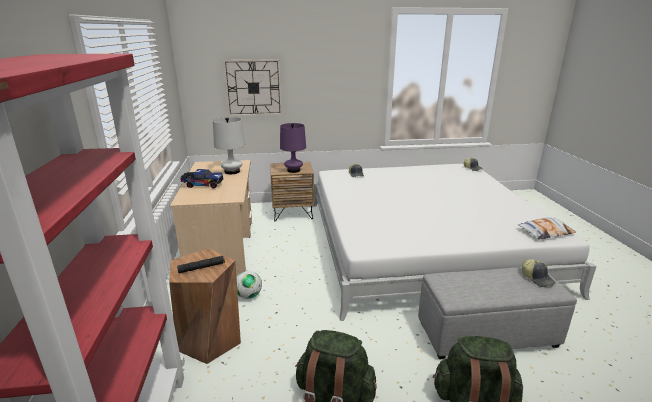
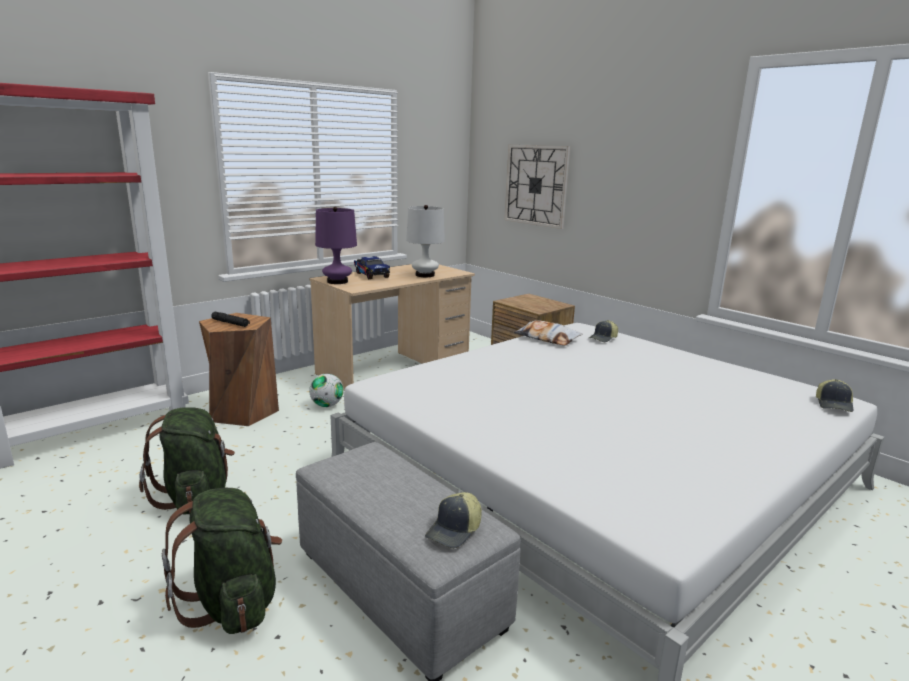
camera: 55 degrees right, 5 degrees down
purple table lamp [280,123,306,173] -> purple table lamp moved to [315,207,357,284]
pillow [518,217,576,240] -> pillow moved to [514,320,583,346]

